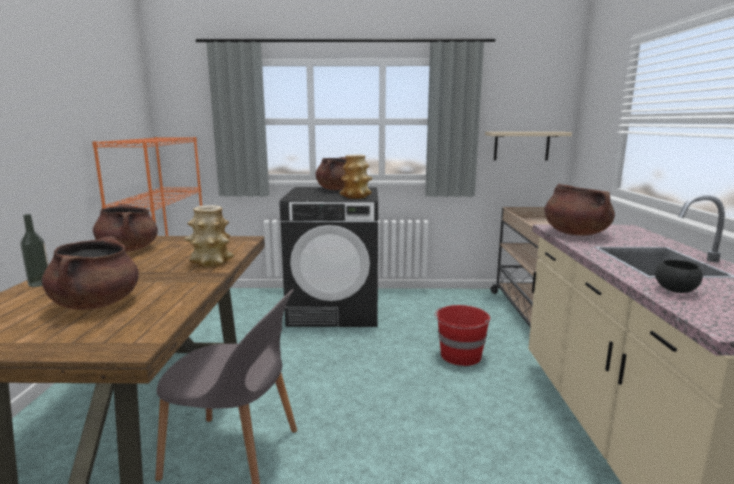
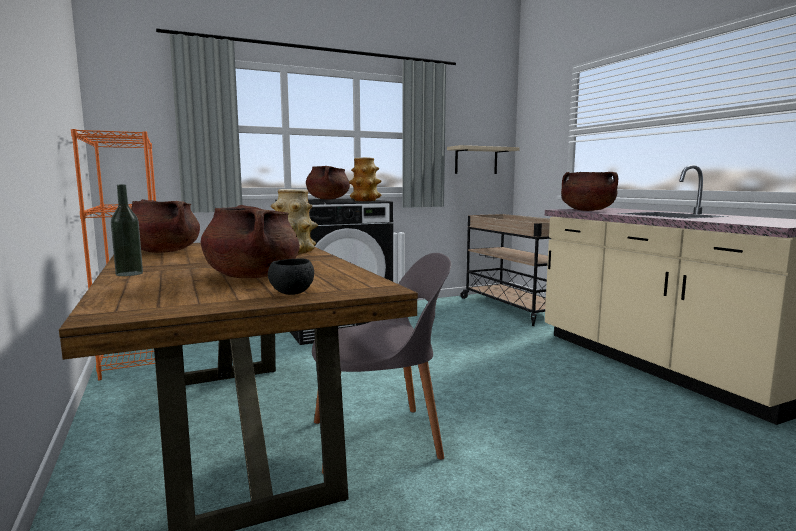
camera: 25 degrees left, 5 degrees down
red bucket [435,305,490,366] -> none
black bowl [655,260,703,293] -> black bowl moved to [268,259,314,295]

